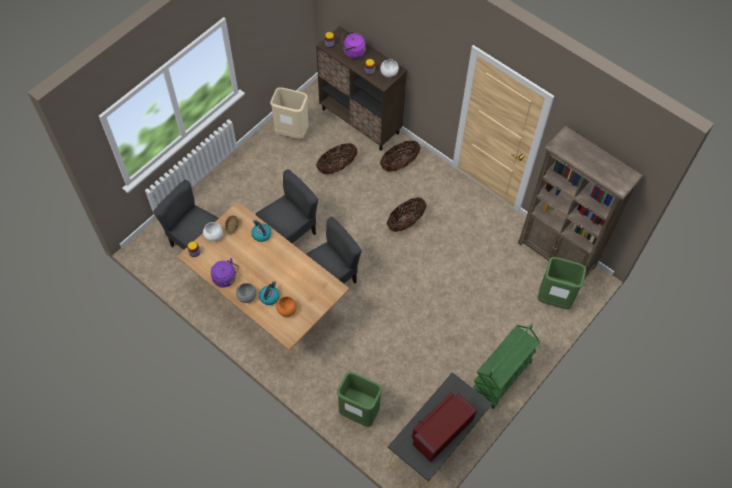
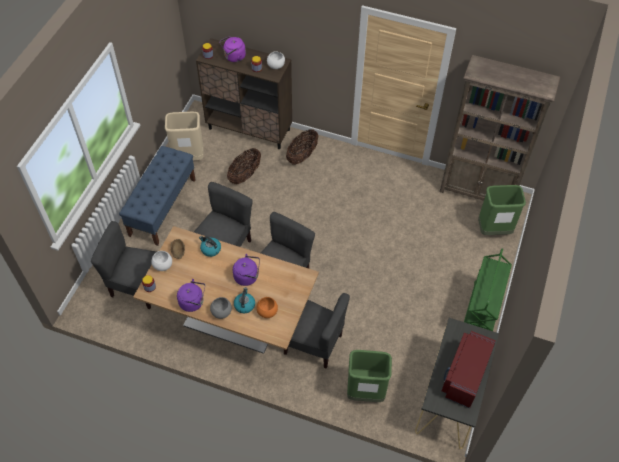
camera: 20 degrees left, 5 degrees down
basket [387,197,427,232] -> none
none -> blue bench [119,146,196,246]
none -> purple kettle [233,254,260,286]
none -> grey chair [284,293,350,369]

